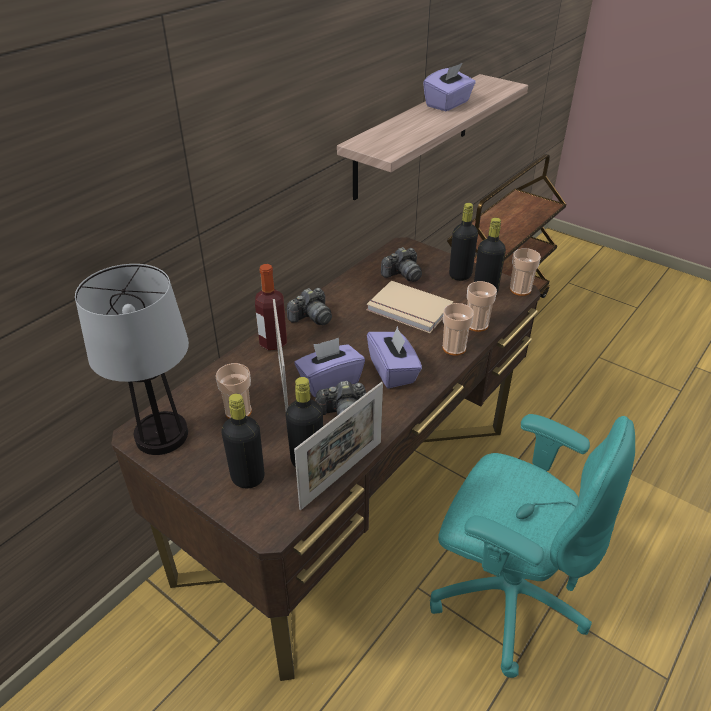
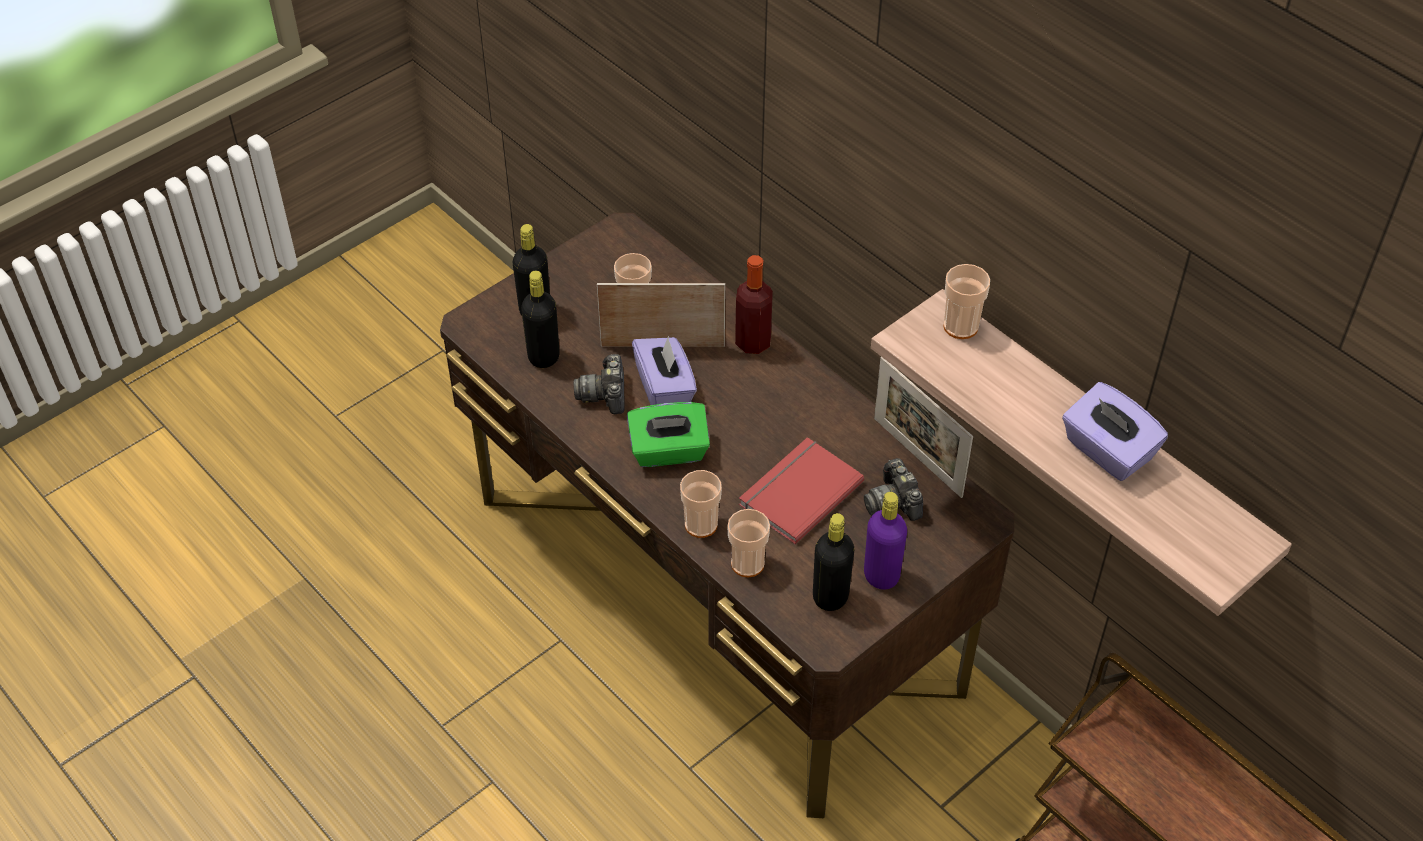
camera: 100 degrees right, 10 degrees up
table lamp [75,264,189,455] -> none
camera [287,288,332,325] -> none
picture frame [294,382,383,510] -> picture frame moved to [874,357,973,498]
beige book [367,281,453,333] -> red book [739,437,864,544]
purple tissue box [367,326,422,389] -> green tissue box [627,402,710,467]
turquoise office chair [430,414,635,678] -> none
black bottle [449,203,478,281] -> purple bottle [864,492,907,590]
cup [510,248,541,296] -> cup moved to [943,264,990,339]

